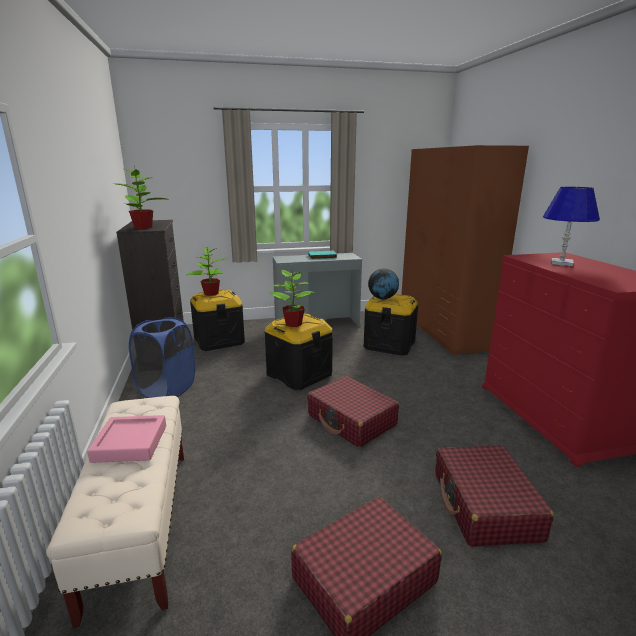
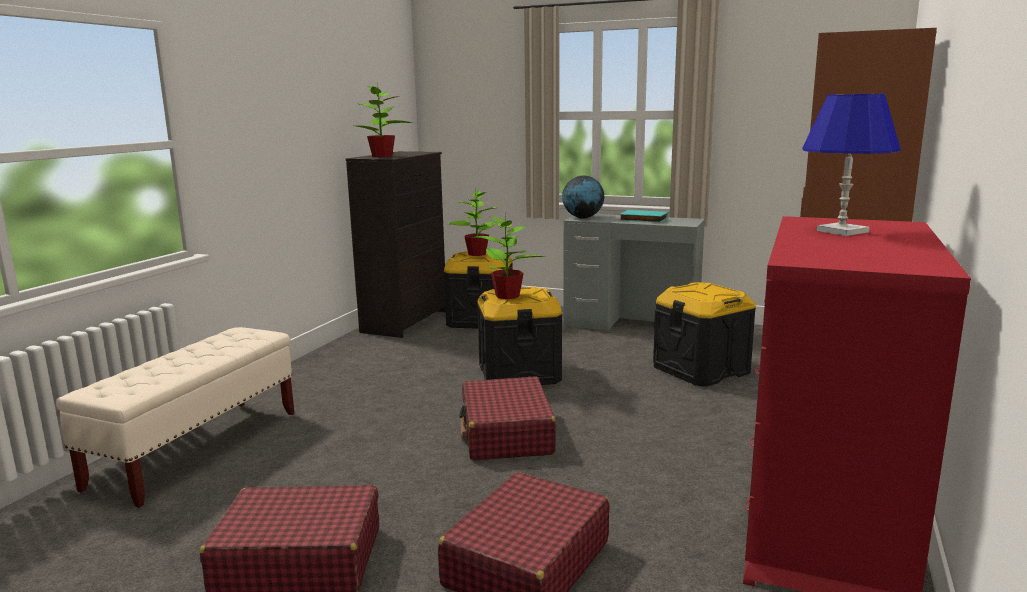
camera: 35 degrees right, 5 degrees down
pink tray [87,415,166,463] -> none
blue laundry basket [129,317,195,398] -> none
globe [368,268,399,300] -> globe moved to [562,176,604,219]

